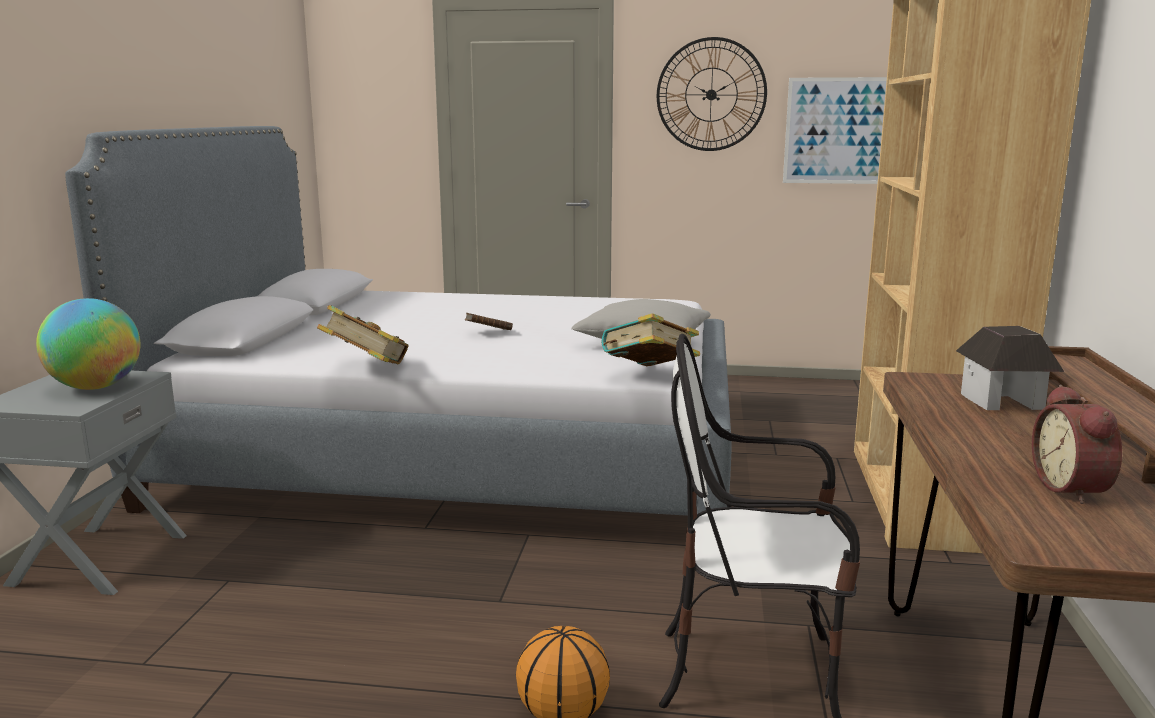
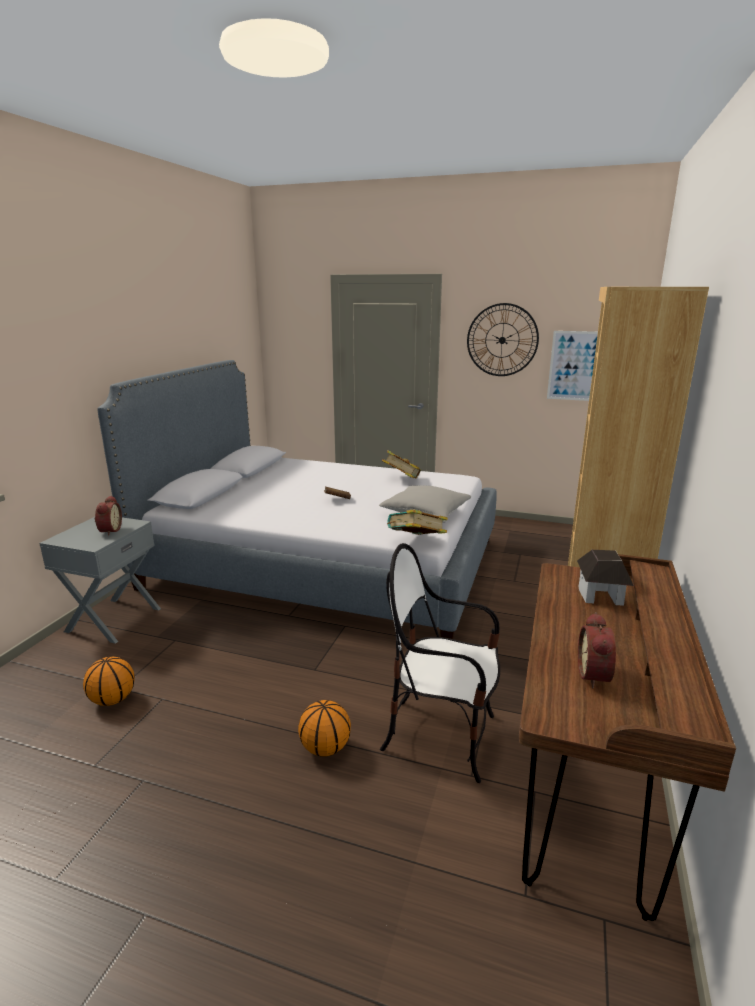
camera: 10 degrees right, 5 degrees up
globe [36,298,140,390] -> alarm clock [94,496,122,536]
book [317,305,408,364] -> book moved to [382,451,421,478]
none -> basketball [83,656,135,706]

